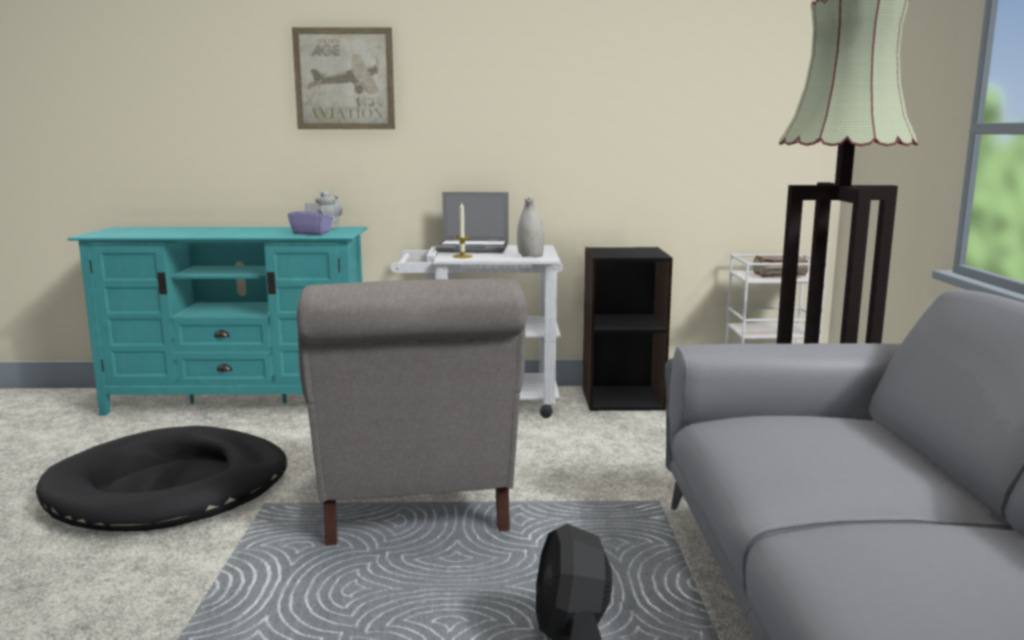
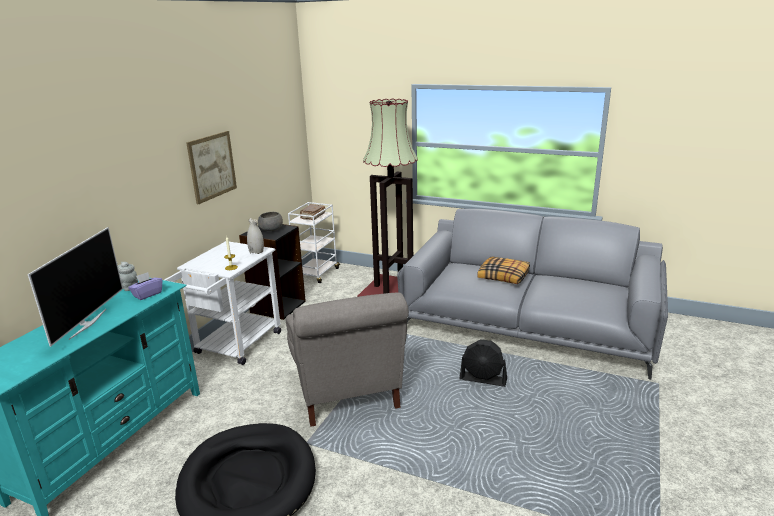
camera: 65 degrees left, 10 degrees up
picture [292,27,395,129] -> picture moved to [186,131,237,204]
grey armchair [297,279,527,546] -> grey armchair turned 60 degrees clockwise [286,292,409,427]
laptop [435,192,509,253] -> none
none -> television [28,227,123,347]
none -> grey bowl [258,212,283,231]
none -> pillow [478,256,530,284]

